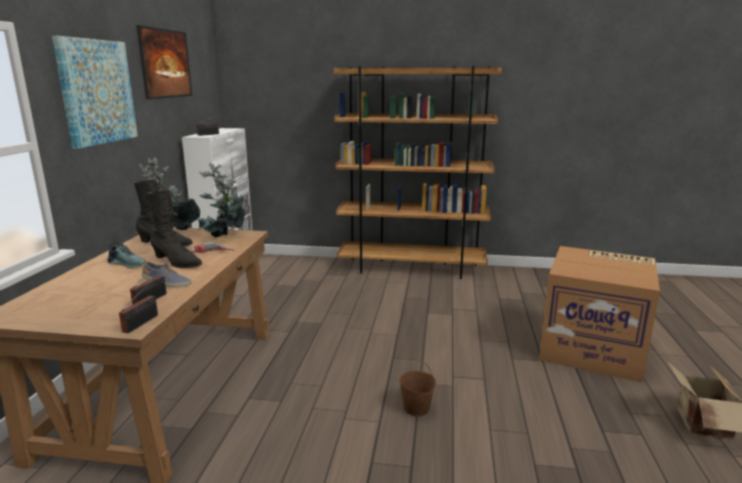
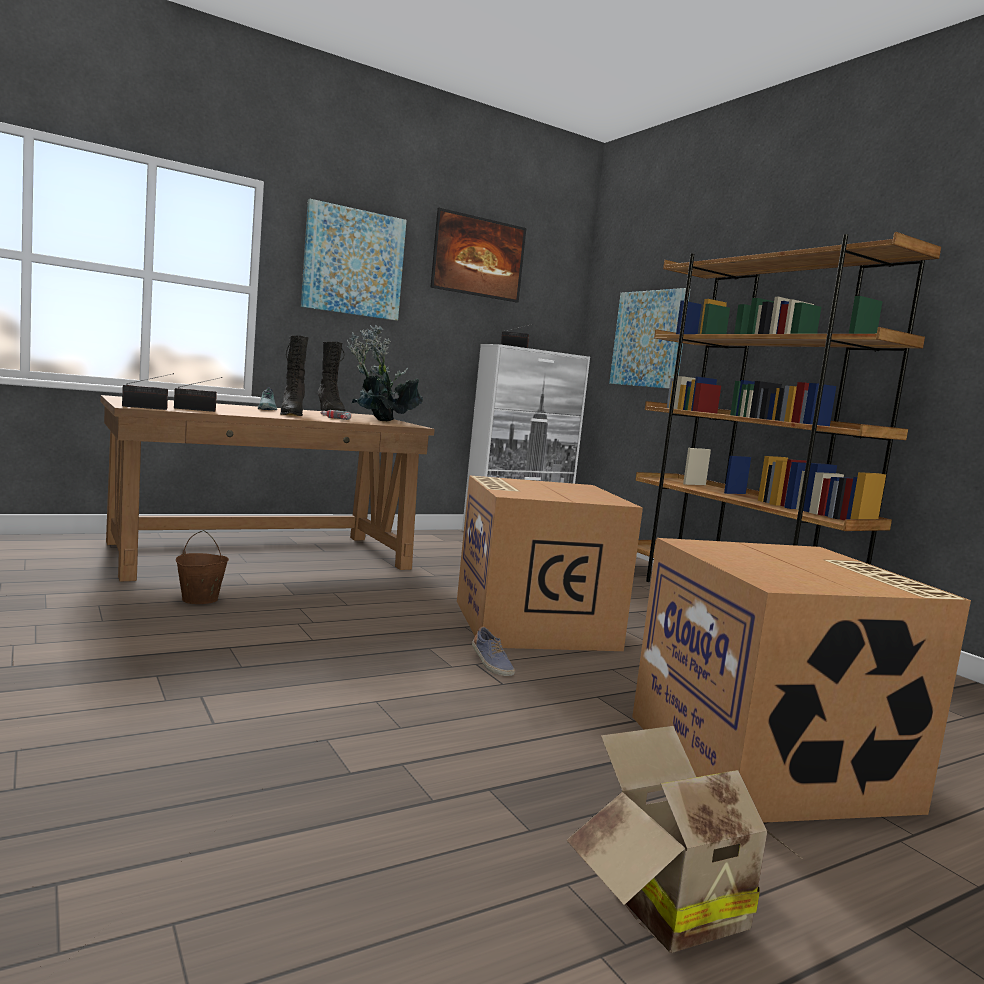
camera: 50 degrees right, 10 degrees down
shoe [142,261,192,288] -> shoe moved to [472,627,515,676]
brown bucket [399,361,436,417] -> brown bucket moved to [176,530,229,604]
none -> cardboard box [457,475,643,651]
none -> picture [609,288,690,389]

